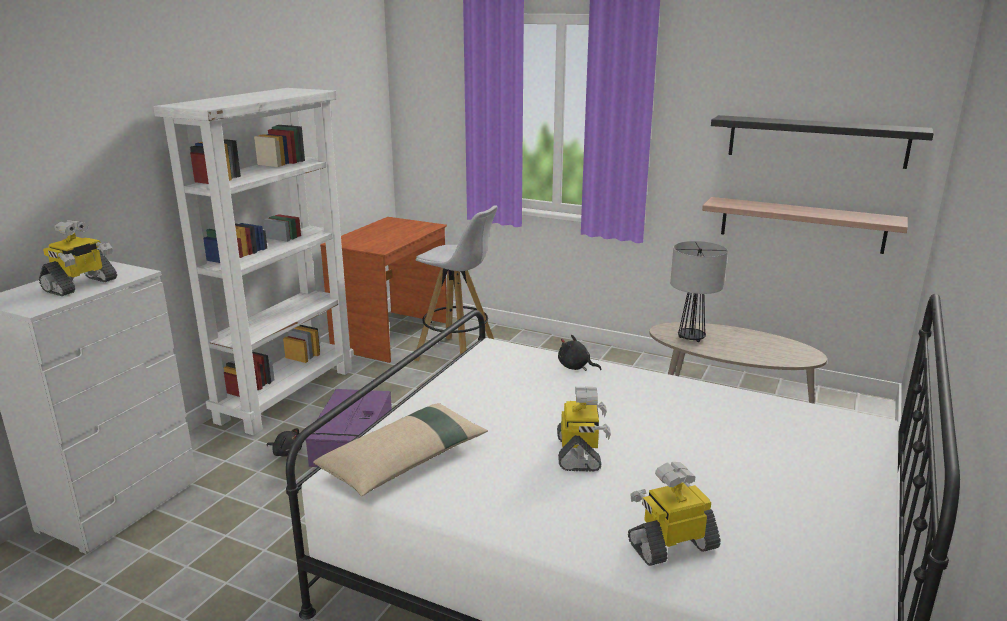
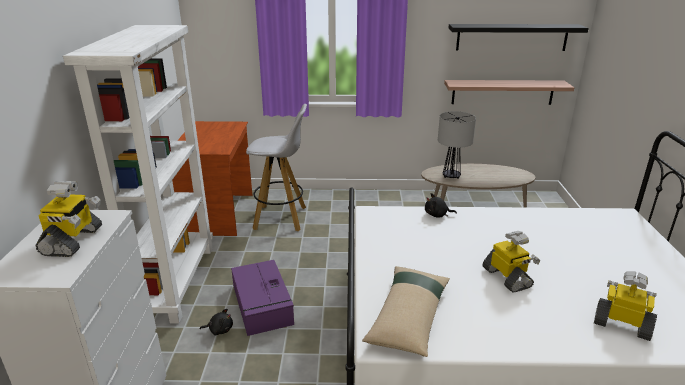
camera: 25 degrees left, 5 degrees up
toy robot [628,462,721,566] -> toy robot turned 75 degrees clockwise [594,271,657,341]

